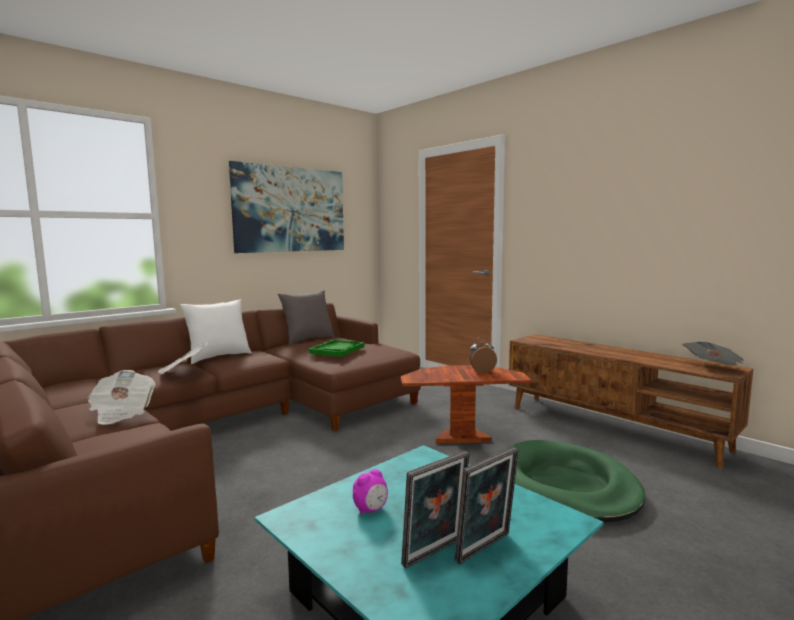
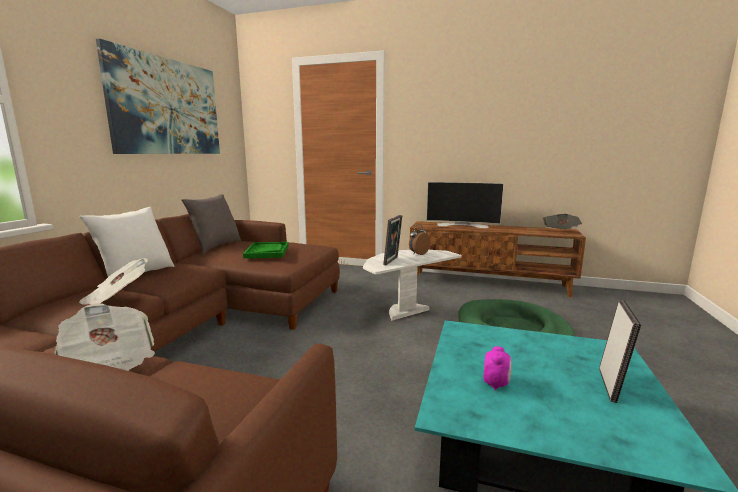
camera: 30 degrees left, 5 degrees up
brown side table [401,365,532,444] -> white side table [363,250,462,321]
picture frame [401,451,470,569] -> picture frame moved to [383,215,402,265]
none -> television [427,182,504,228]

